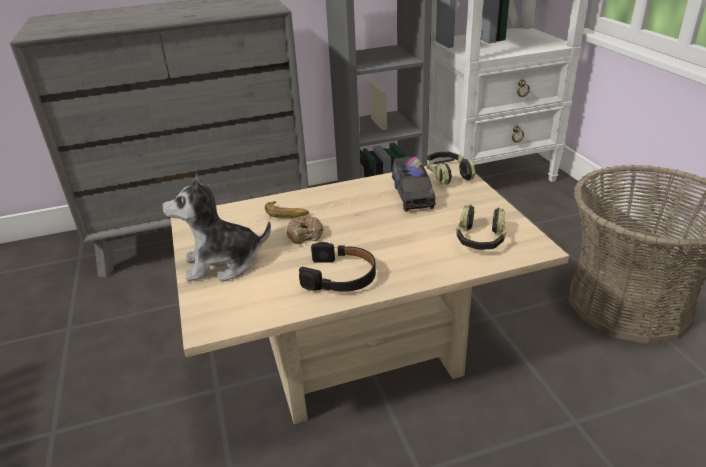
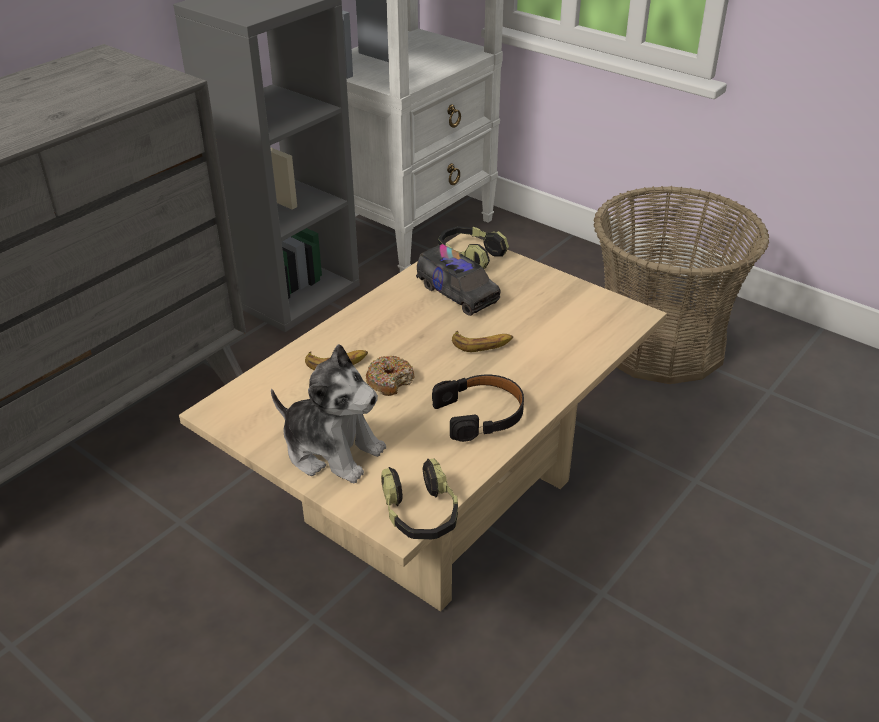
camera: 35 degrees left, 5 degrees up
plush toy [162,173,271,282] -> plush toy turned 105 degrees counterclockwise [271,344,386,483]
headphones [456,205,506,250] -> headphones moved to [381,458,458,539]
none -> banana [452,331,513,352]

